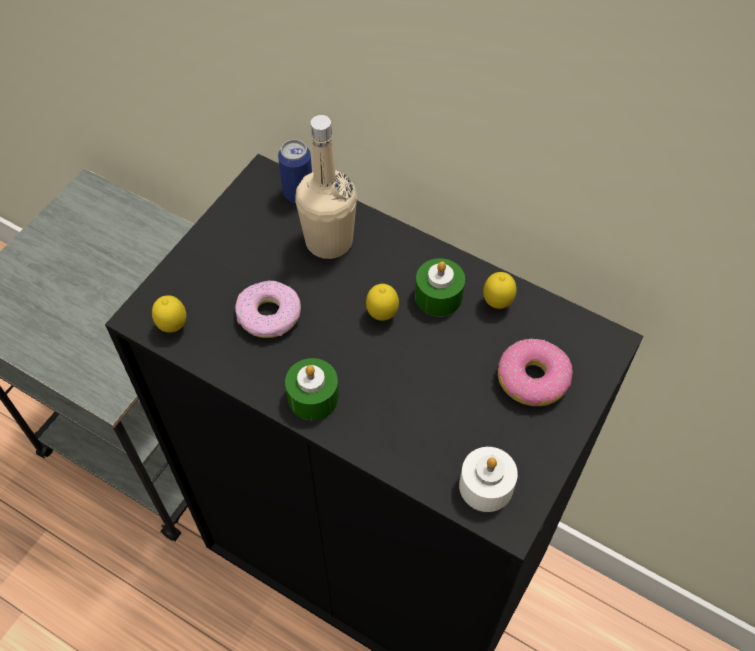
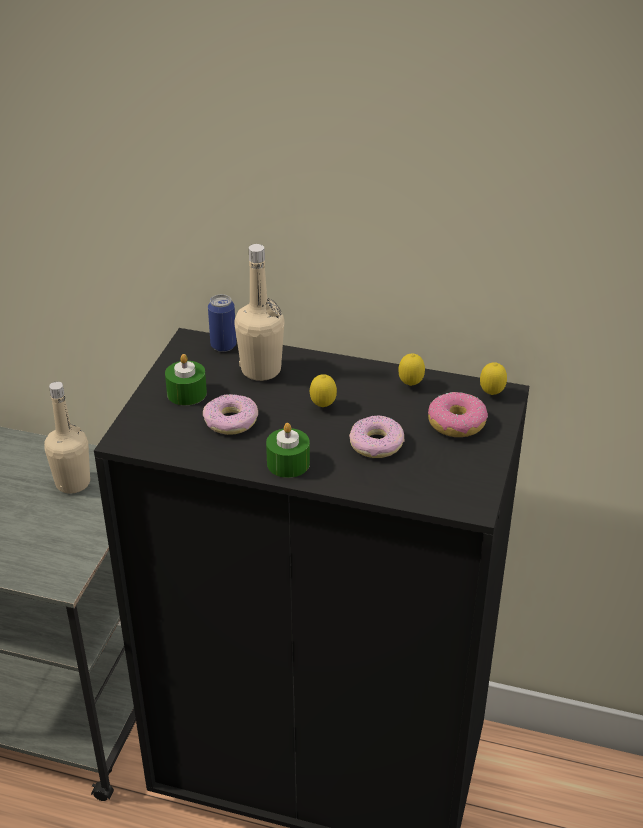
camera: 15 degrees left, 20 degrees down
lemon [152,295,186,333] -> lemon moved to [480,362,507,395]
green candle [415,258,465,317] -> green candle moved to [165,354,207,405]
white candle [459,447,518,512] -> none
none -> beige bottle [44,382,90,494]
none -> donut [349,415,405,458]

